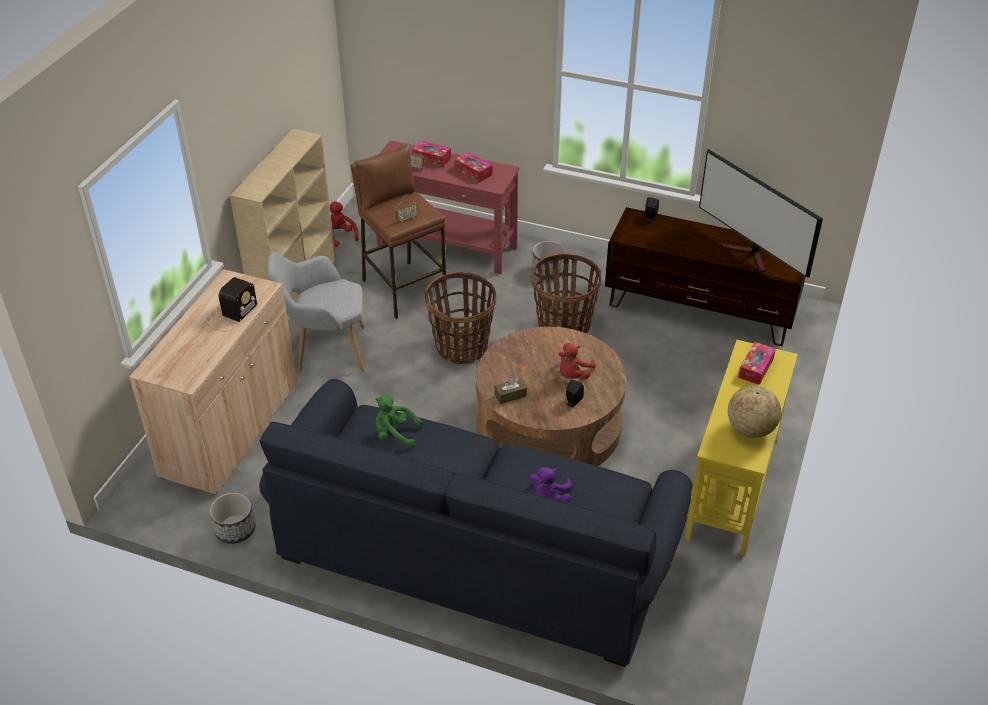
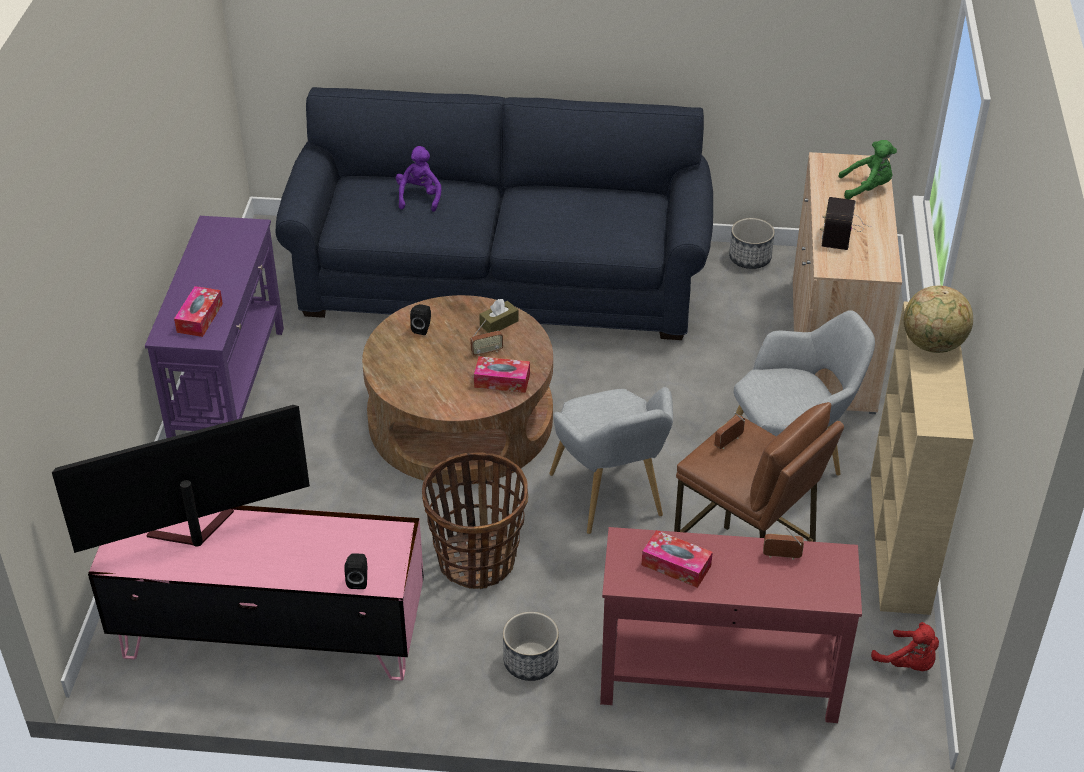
camera: 165 degrees right, 0 degrees up
green plush toy [375,394,422,448] -> green plush toy moved to [838,140,897,199]
tissue box [412,141,451,167] -> tissue box moved to [474,356,530,393]
basket [425,272,496,364] -> grey armchair [549,387,673,534]
red plush toy [558,343,596,379] -> none
brown tv stand [605,207,806,346] -> pink tv stand [88,505,424,681]
yellow console table [685,340,798,556] -> purple console table [145,216,284,438]
television [699,149,823,278] -> television turned 60 degrees counterclockwise [52,405,310,553]
globe [728,385,781,438] -> globe moved to [904,285,973,353]
none -> radio [470,320,503,356]

